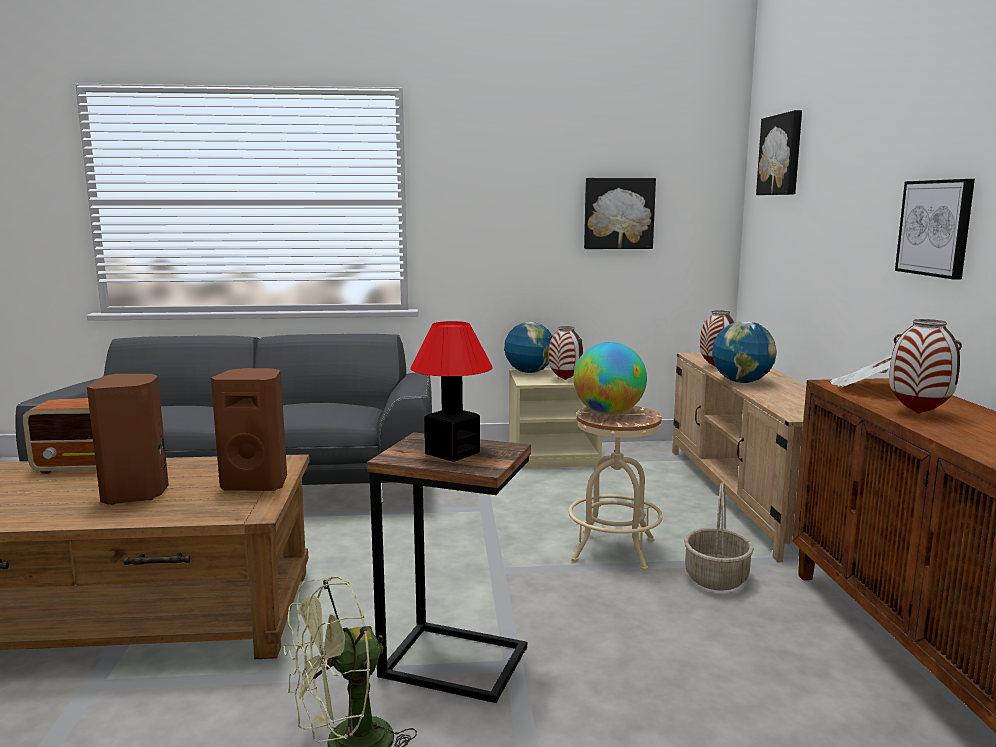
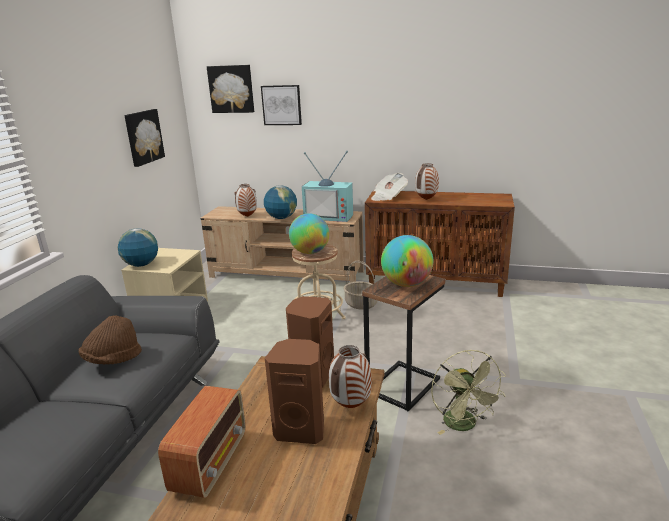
camera: 70 degrees left, 10 degrees up
table lamp [410,321,493,462] -> globe [381,235,433,287]
vase [549,326,583,380] -> vase moved to [329,345,372,408]
picture [895,179,975,280] -> picture moved to [261,85,302,125]
none -> brown hat [79,316,142,365]
none -> television [302,151,353,222]

